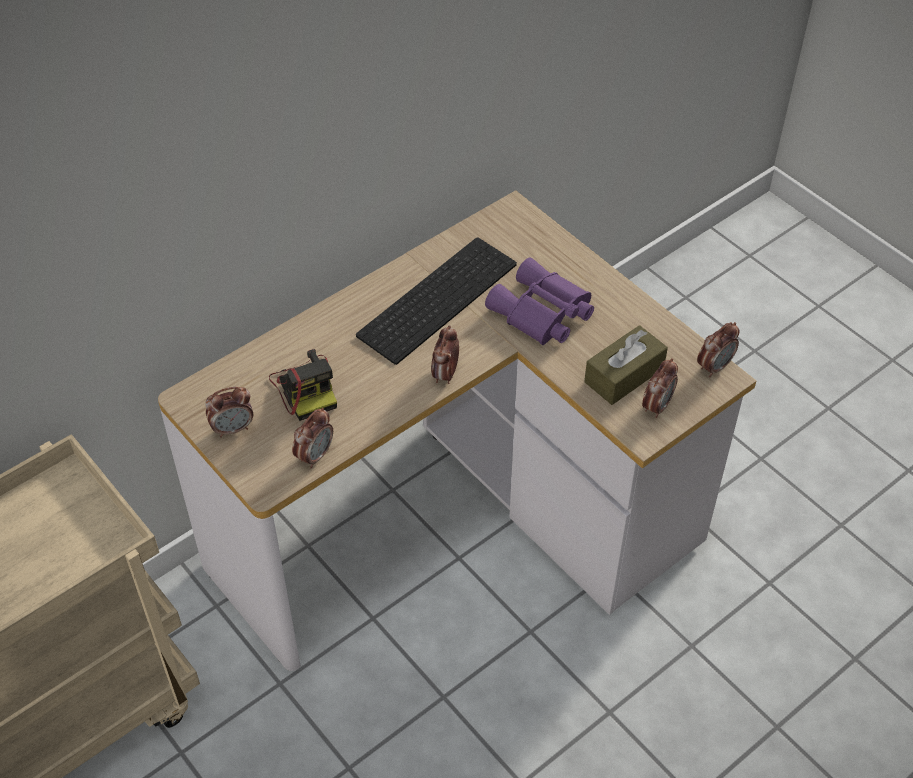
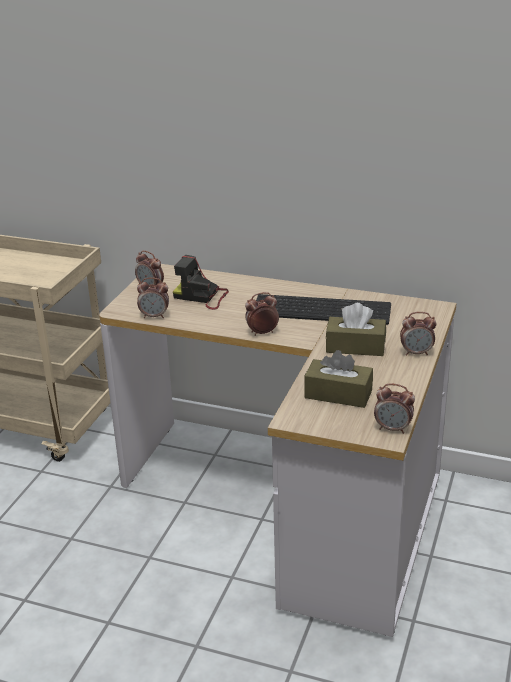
camera: 60 degrees right, 20 degrees down
camera [269,349,337,421] -> camera turned 75 degrees clockwise [173,255,229,310]
purple binoculars [485,258,594,345] -> brown tissue box [326,303,386,356]
alarm clock [642,358,678,418] -> alarm clock moved to [400,312,437,356]

